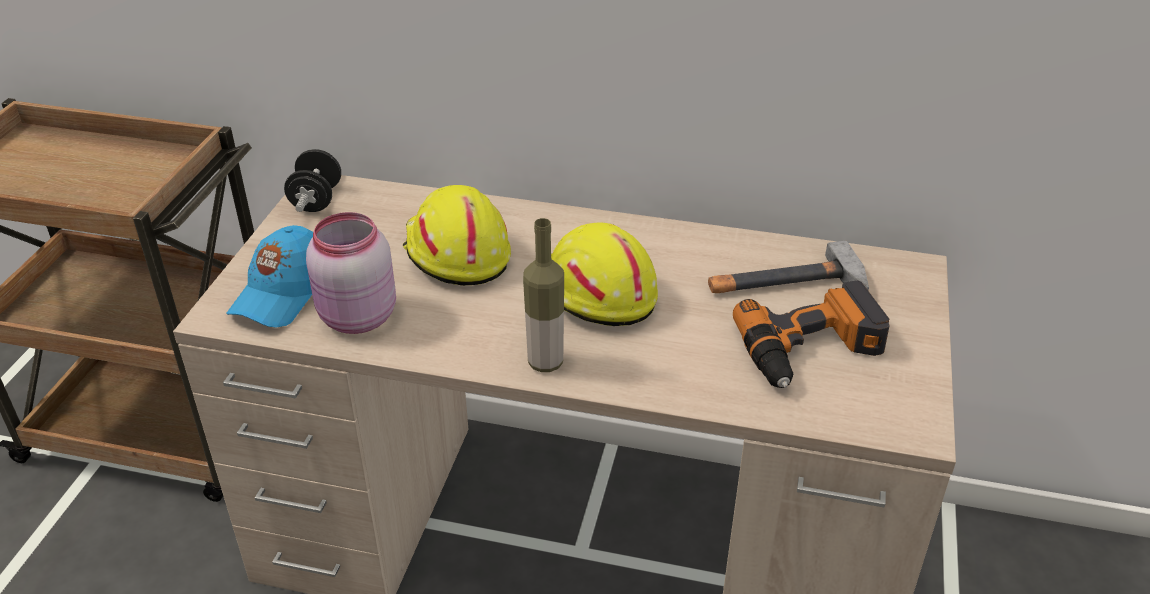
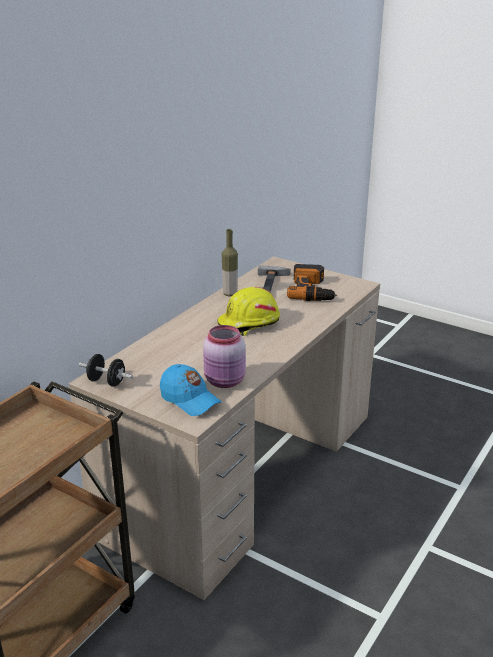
camera: 70 degrees left, 10 degrees down
yellow hard hat [403,185,511,286] -> none
bottle [523,218,564,372] -> bottle moved to [222,229,238,297]

